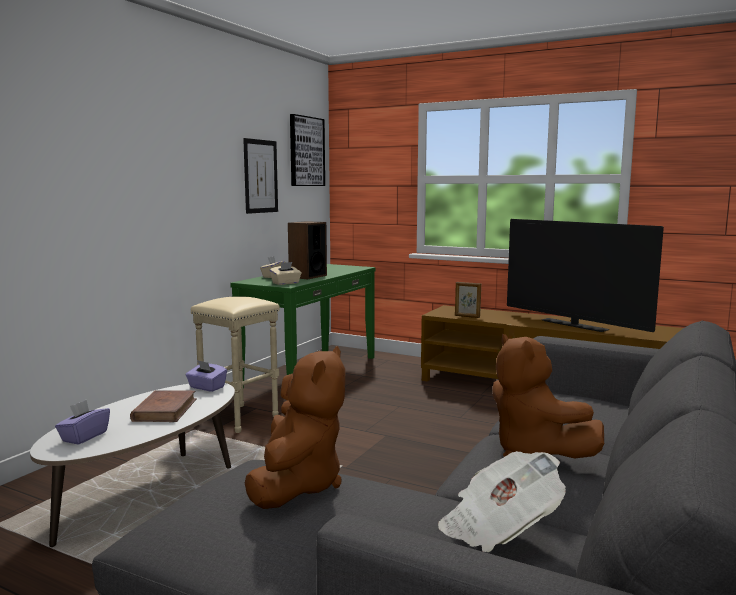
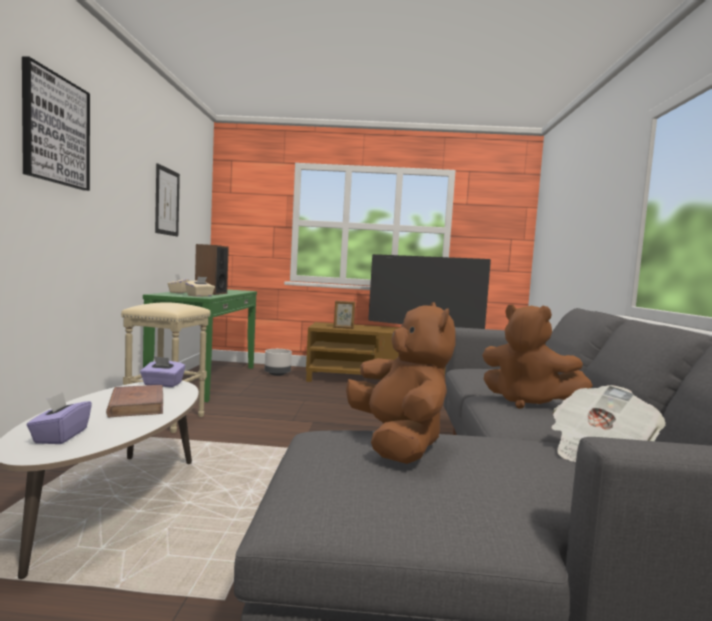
camera: 25 degrees left, 5 degrees down
picture [290,114,325,186] -> picture moved to [22,56,90,191]
none -> grey planter [265,349,292,376]

